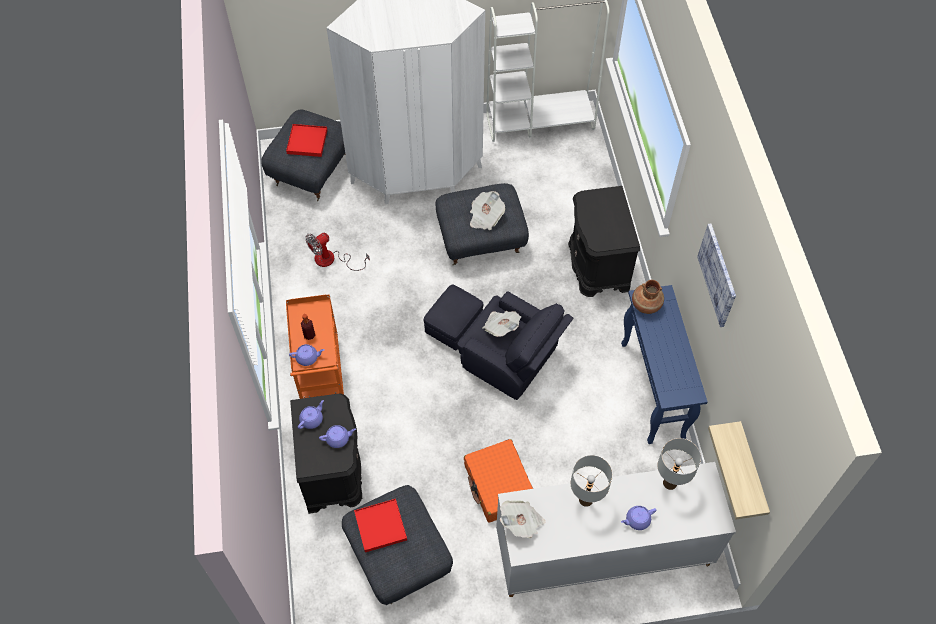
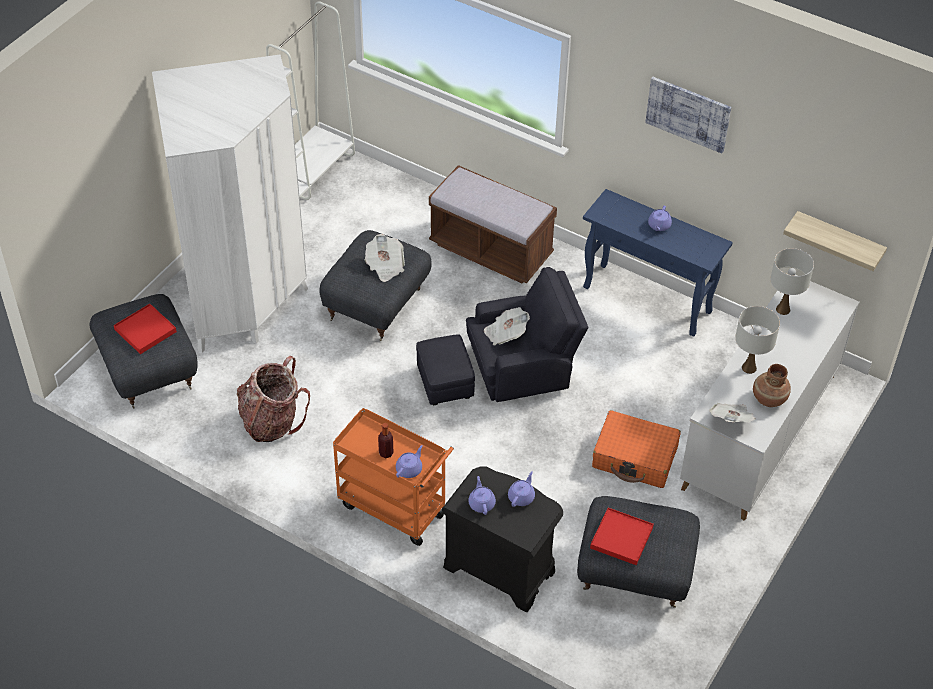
camera: 50 degrees left, 10 degrees down
fan [305,233,370,271] -> backpack [237,356,310,442]
black nightstand [568,186,640,297] -> brown bench [429,165,557,283]
purple teapot [621,506,657,530] -> purple teapot moved to [648,206,672,231]
brown vase [632,280,664,314] -> brown vase moved to [753,364,791,407]

